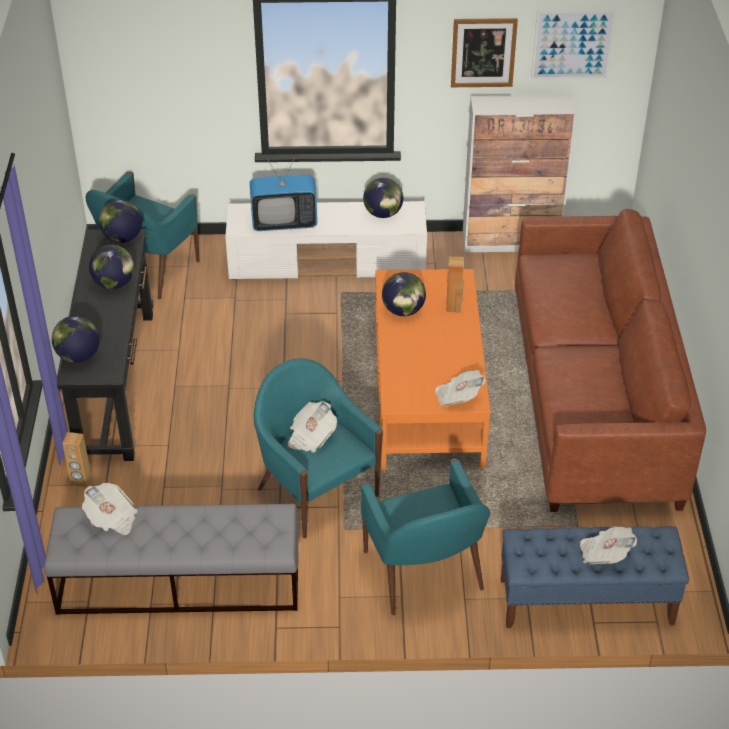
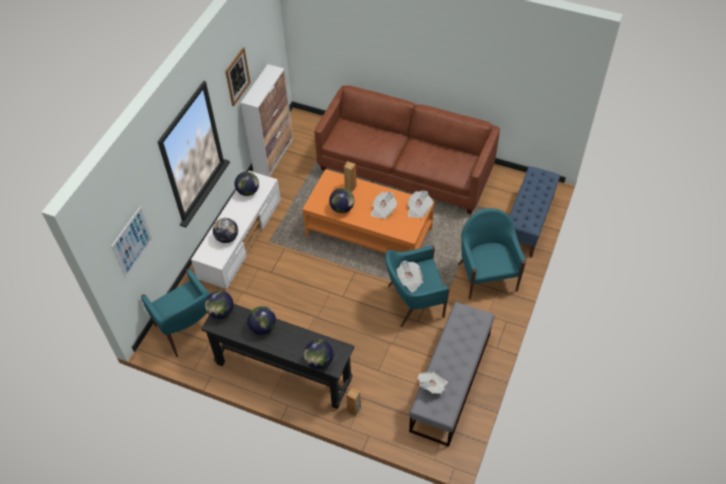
camera: 65 degrees left, 10 degrees up
television [250,156,317,231] -> globe [213,218,238,243]
turquoise armchair [361,458,490,615] -> turquoise armchair turned 105 degrees counterclockwise [458,208,526,300]
picture [531,9,616,80] -> picture moved to [112,206,153,278]
newspaper [580,526,637,564] -> newspaper moved to [371,192,397,219]

